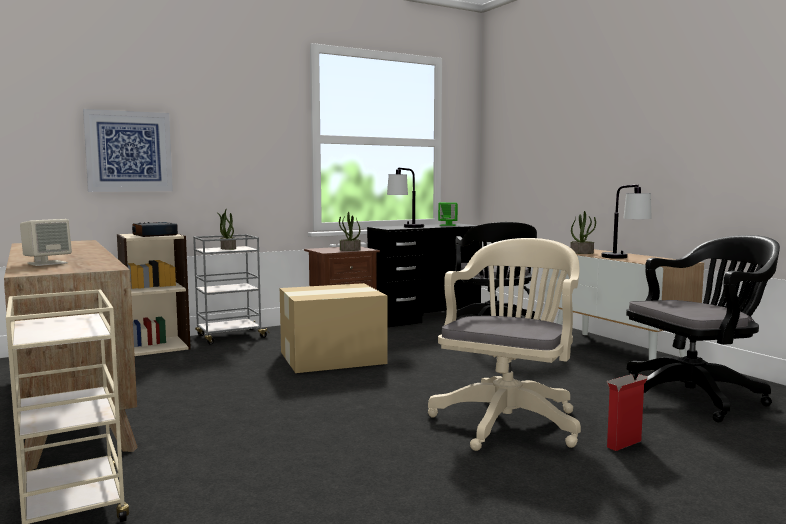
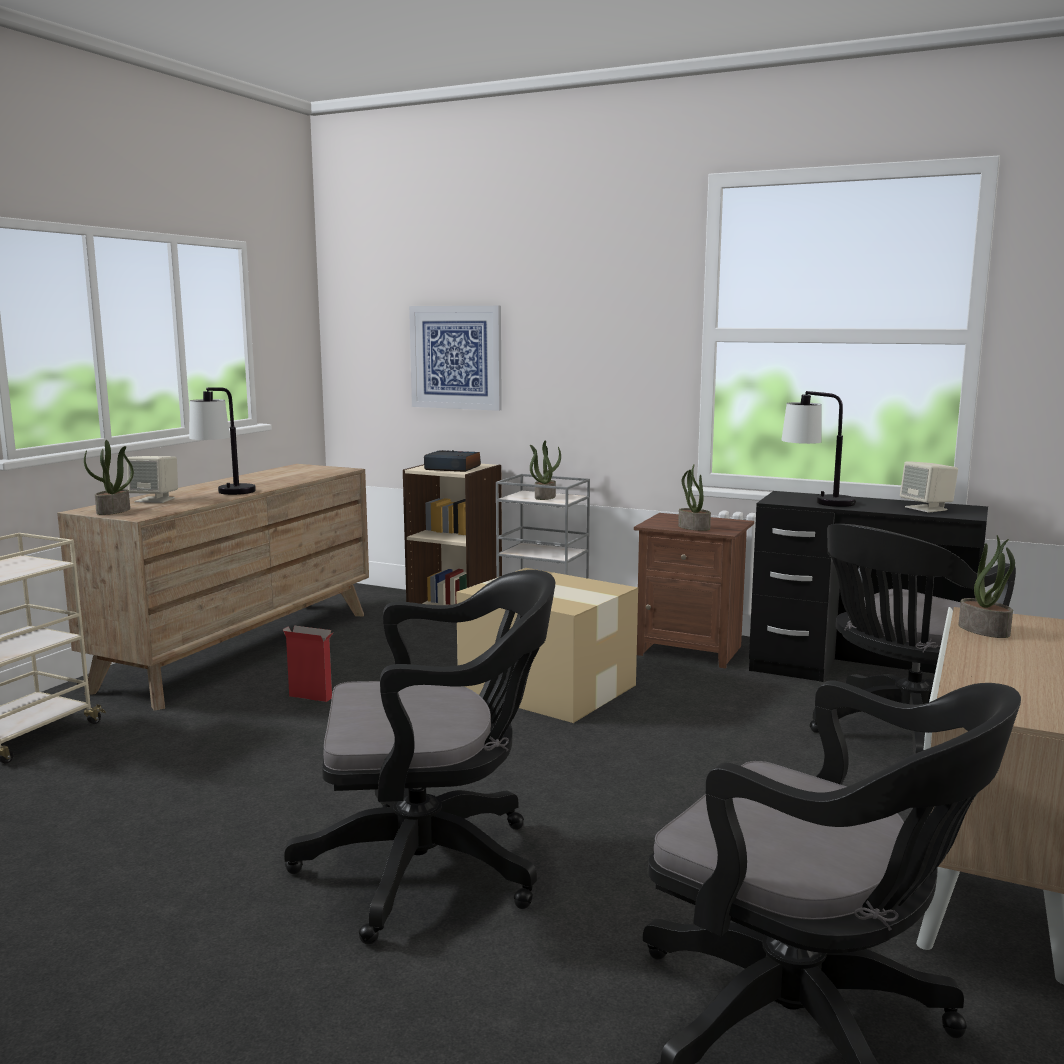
camera: 55 degrees right, 5 degrees up
beige office chair [428,238,581,451] -> black office chair [284,570,555,945]
green speaker [438,202,458,226] -> beige speaker [900,461,958,513]
table lamp [602,184,652,259] -> table lamp moved to [189,387,256,495]
cardboard box [607,374,648,451] -> cardboard box moved to [283,626,334,702]
none -> potted plant [84,440,134,515]

